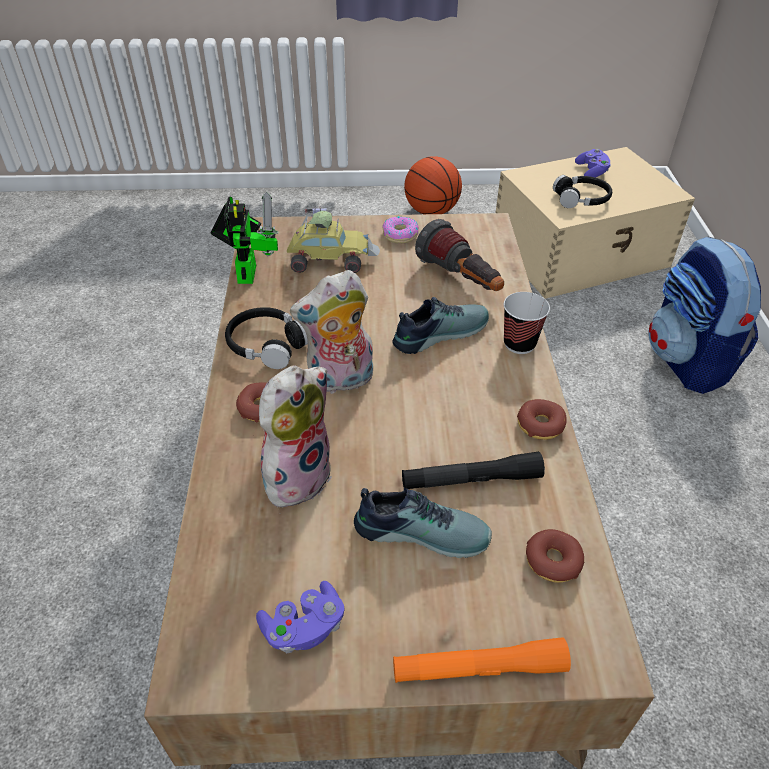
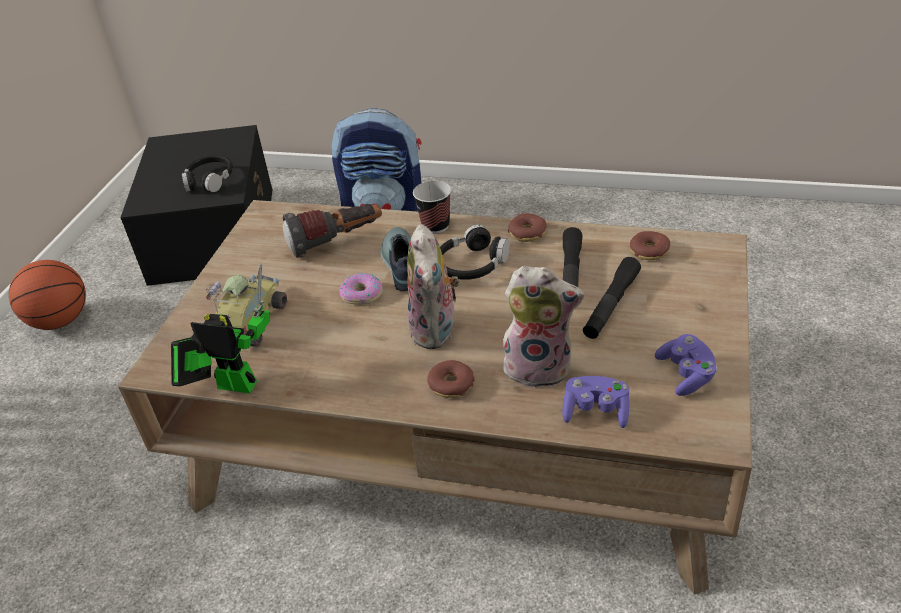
camera: 70 degrees left, 5 degrees down
black headphones [225,307,308,369] -> black headphones moved to [440,224,510,280]
plush toy [259,365,332,509] -> plush toy turned 135 degrees clockwise [501,266,584,388]
shoe [354,488,492,558] -> black flashlight [583,257,641,339]
donut [382,216,419,244] -> donut moved to [340,273,383,305]
orange flashlight [393,637,571,683] -> none
beige storage box [496,147,695,299] -> black storage box [120,125,272,286]
purple game controller [575,149,611,178] -> purple game controller moved to [562,376,629,428]

